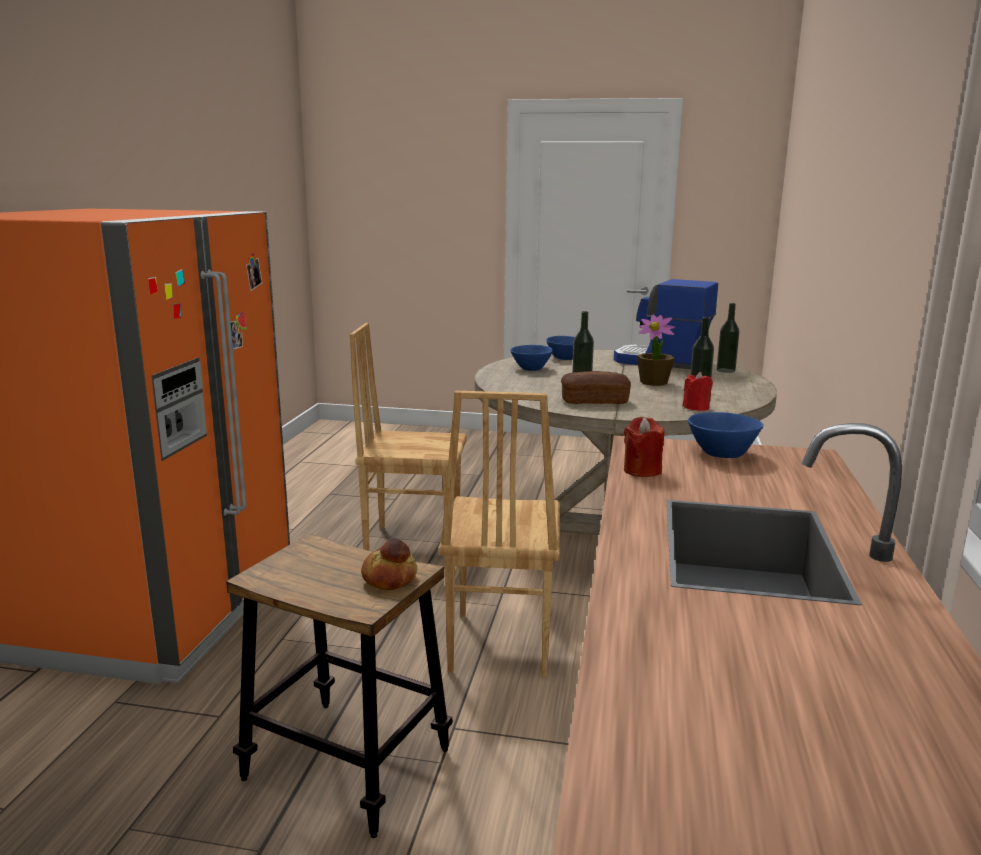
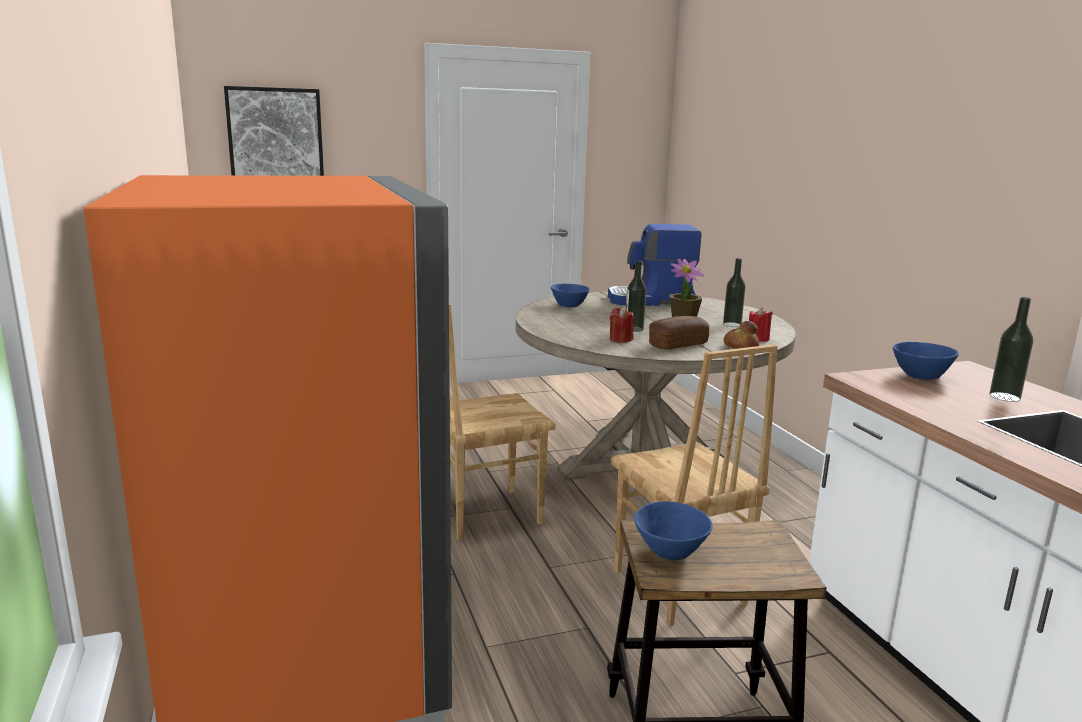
camera: 30 degrees left, 0 degrees up
bread [361,538,417,590] -> bread moved to [723,321,759,349]
blue bowl [510,345,553,371] -> blue bowl moved to [634,501,713,561]
red candle [624,417,664,477] -> red candle moved to [610,307,634,343]
bottle [717,303,740,373] -> bottle moved to [989,297,1033,402]
none -> picture [224,86,324,176]

